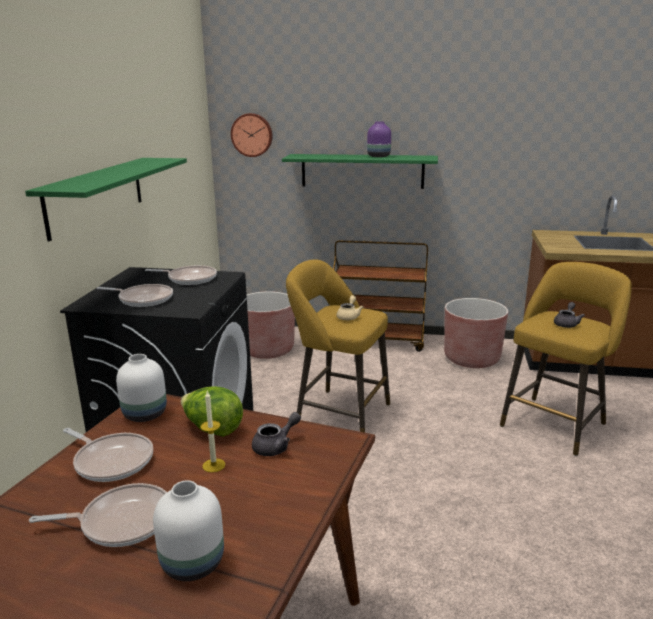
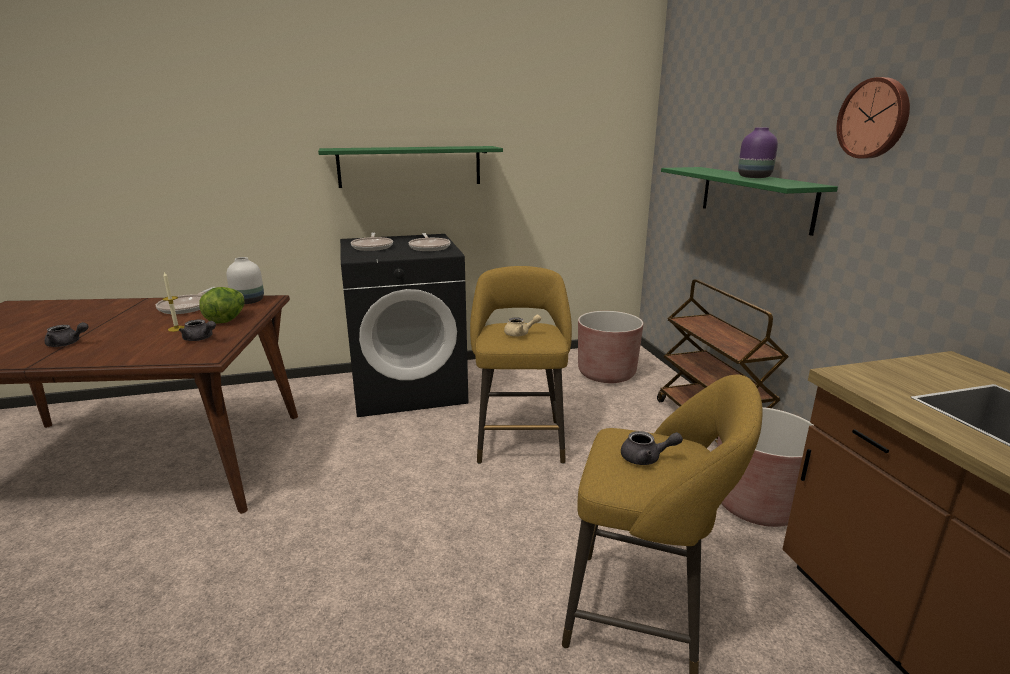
camera: 65 degrees right, 0 degrees up
frying pan [29,483,167,547] -> none
white vase [153,480,224,581] -> grey teapot [45,322,88,347]
wall clock [231,113,272,157] -> wall clock moved to [837,77,910,159]

